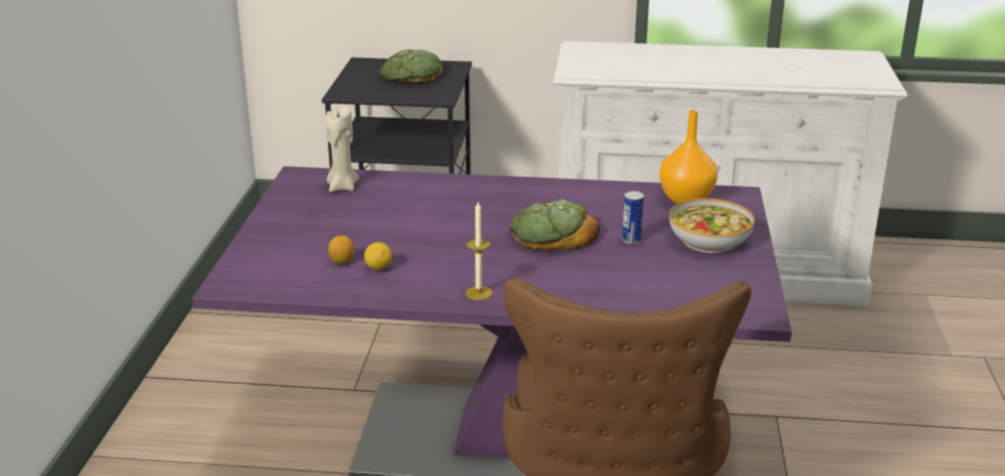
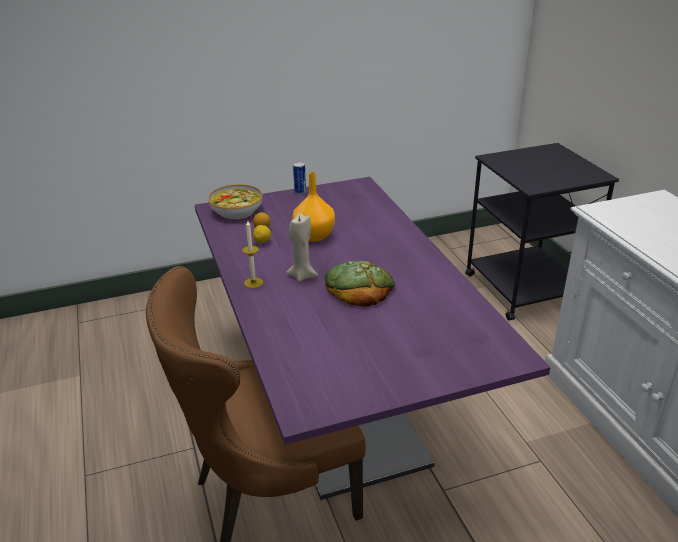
camera: 65 degrees right, 5 degrees up
beige candle [326,106,359,192] -> beige candle moved to [286,214,318,282]
bread [379,49,443,82] -> none
can [622,191,644,245] -> can moved to [293,162,306,195]
orange vase [659,110,718,204] -> orange vase moved to [292,172,335,242]
bowl [669,198,755,253] -> bowl moved to [208,184,262,219]

